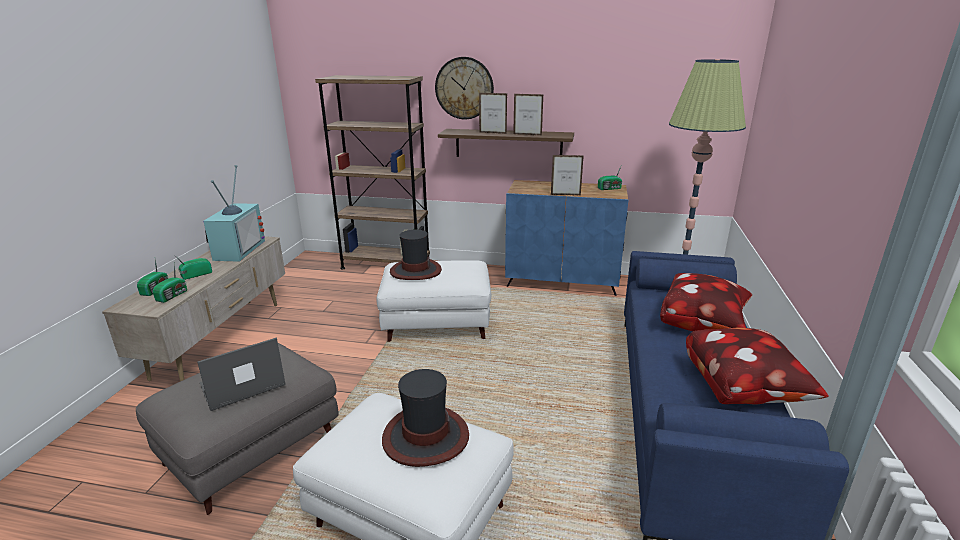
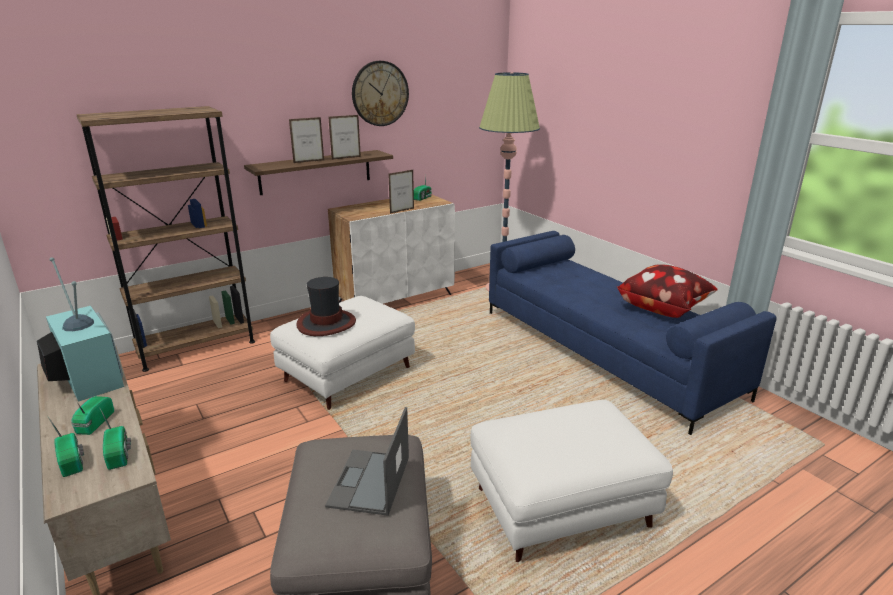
camera: 45 degrees left, 0 degrees up
hat [382,369,469,467] -> none
wall clock [435,57,494,120] -> wall clock moved to [352,61,409,126]
blue cabinet [505,180,628,296] -> white cabinet [328,195,455,304]
pillow [660,273,752,331] -> none

